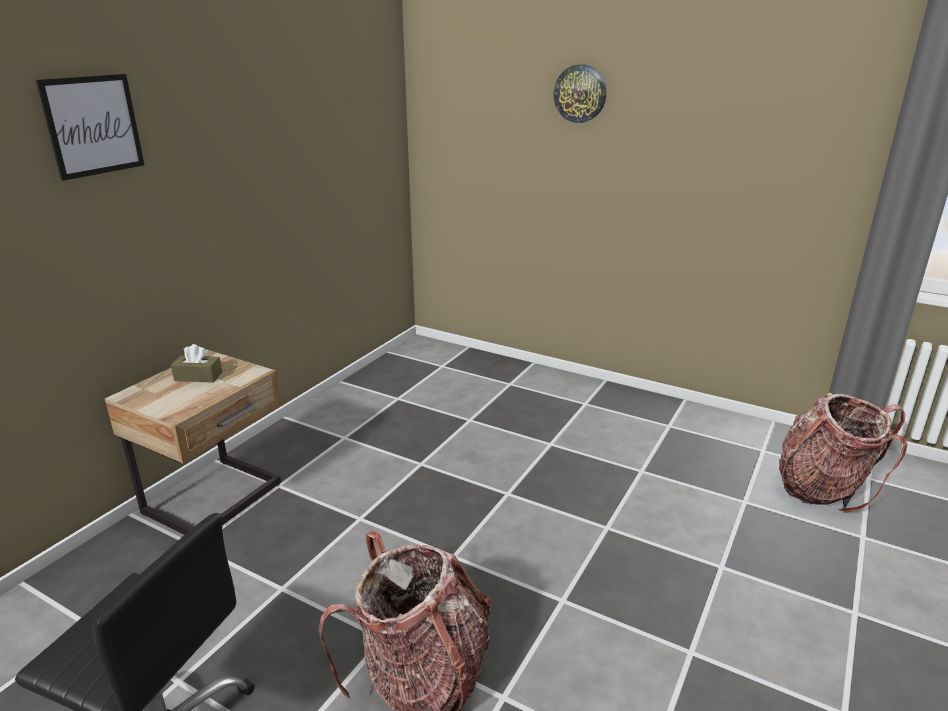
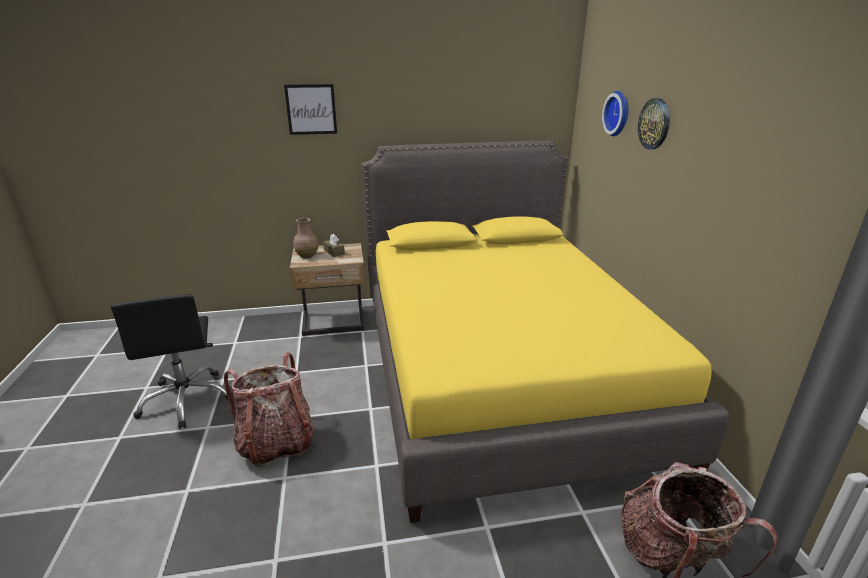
camera: 50 degrees right, 0 degrees up
none -> brown vase [293,218,319,258]
none -> yellow bed [361,141,729,523]
none -> wall clock [602,91,628,136]

